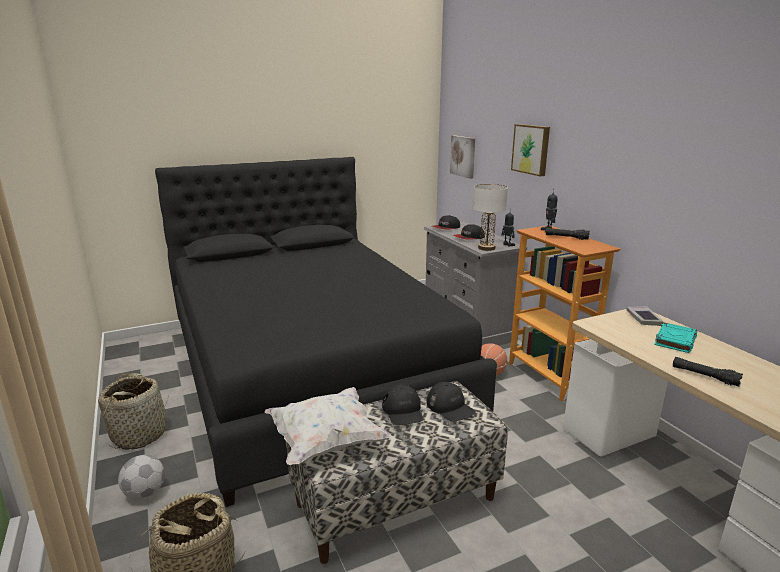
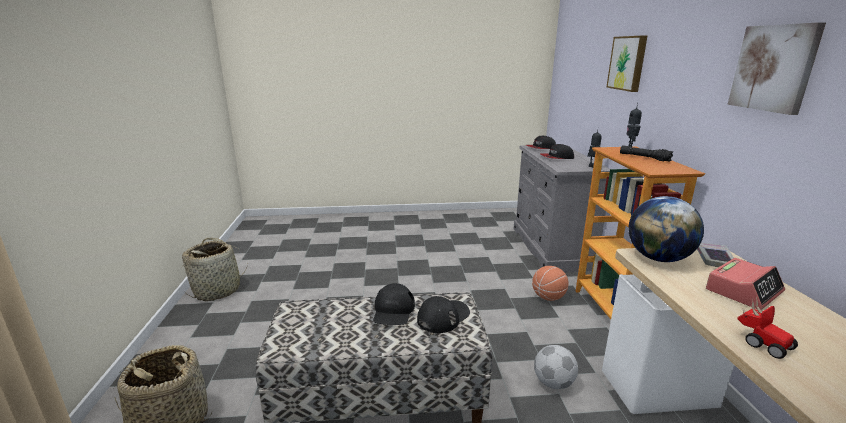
camera: 20 degrees right, 0 degrees up
football [118,455,165,500] -> football moved to [534,345,578,389]
black bed [155,157,497,507] -> none
white pillow [265,387,391,465] -> none
black cap [427,382,476,422] -> black cap turned 120 degrees counterclockwise [417,296,470,333]
picture [450,135,475,179] -> picture moved to [727,22,826,115]
table lamp [473,184,508,251] -> none
turquoise book [654,322,697,353] -> alarm clock [706,258,785,310]
black flashlight [673,357,743,387] -> toy car [737,297,798,359]
none -> globe [629,196,704,262]

